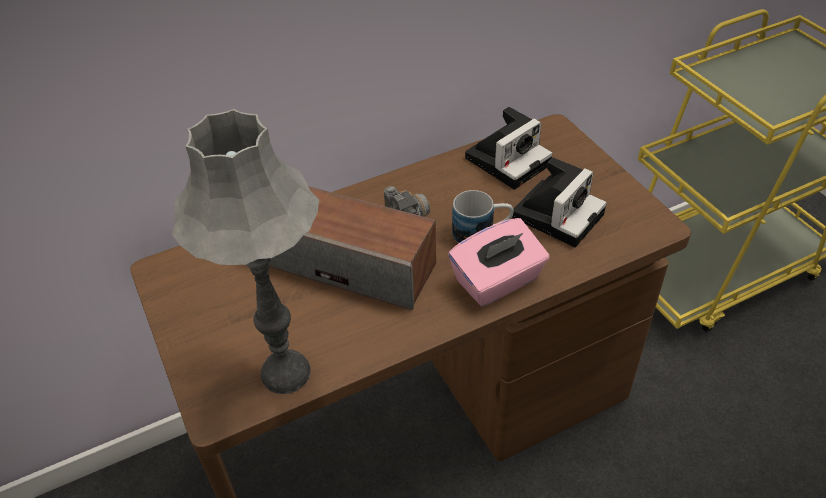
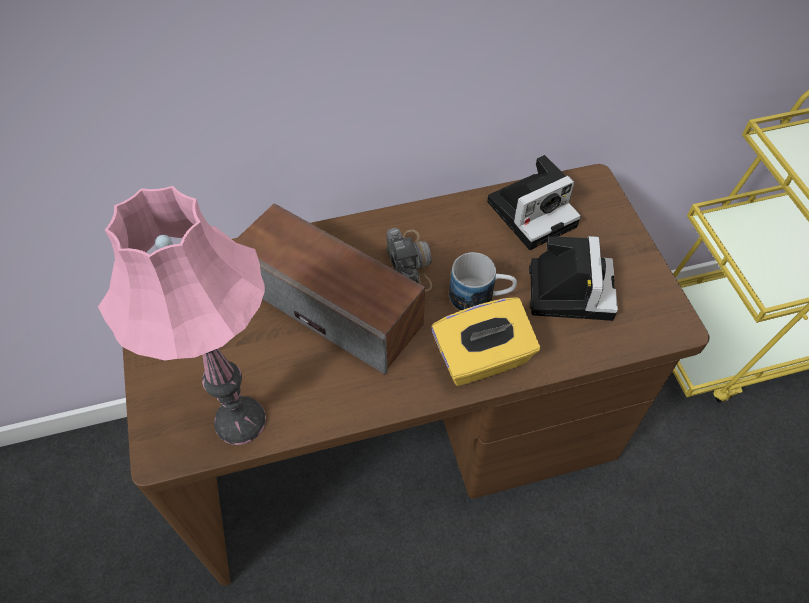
camera: 10 degrees right, 10 degrees up
grey table lamp [172,109,319,394] -> pink table lamp [98,186,266,445]
pink tissue box [448,218,550,306] -> yellow tissue box [431,297,540,386]
camera [512,157,607,247] -> camera turned 45 degrees counterclockwise [529,236,618,321]

